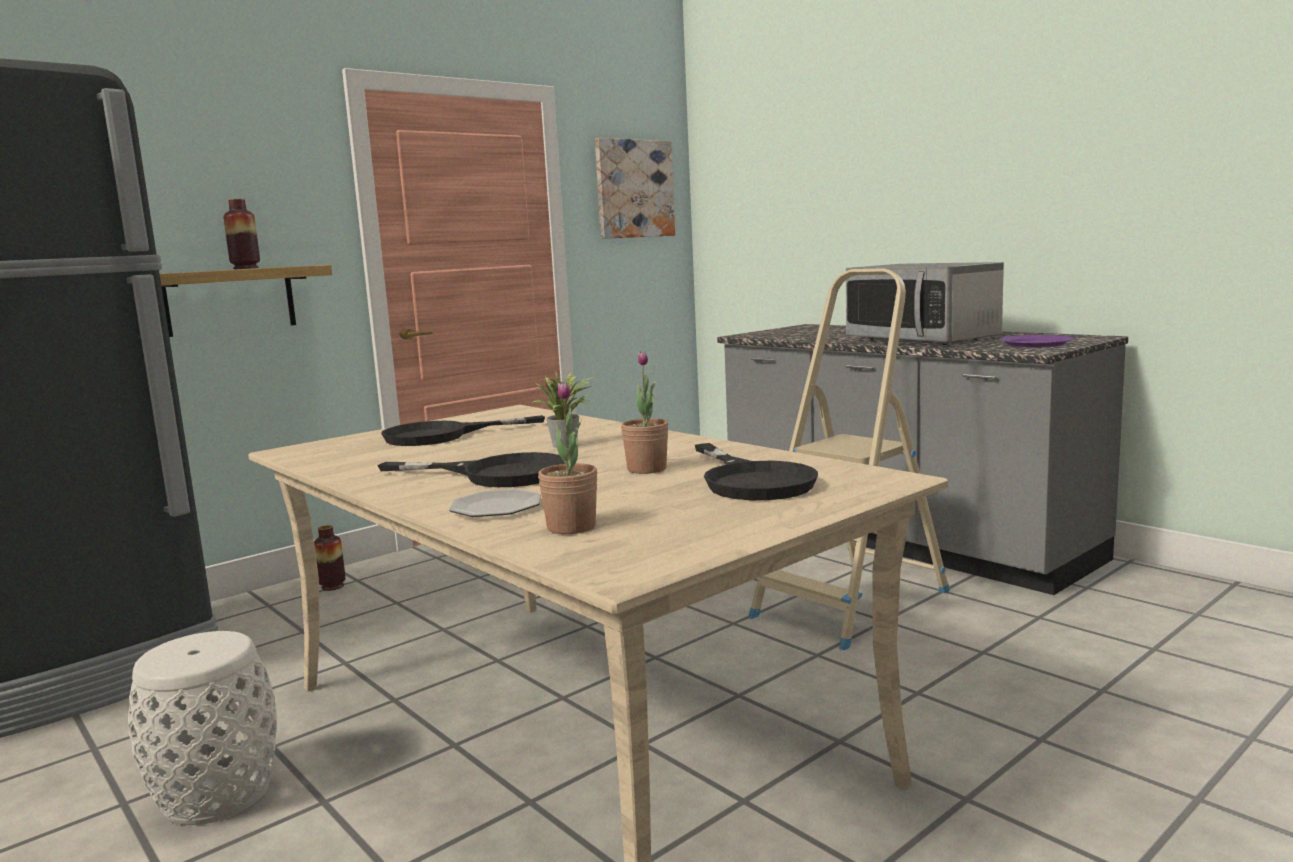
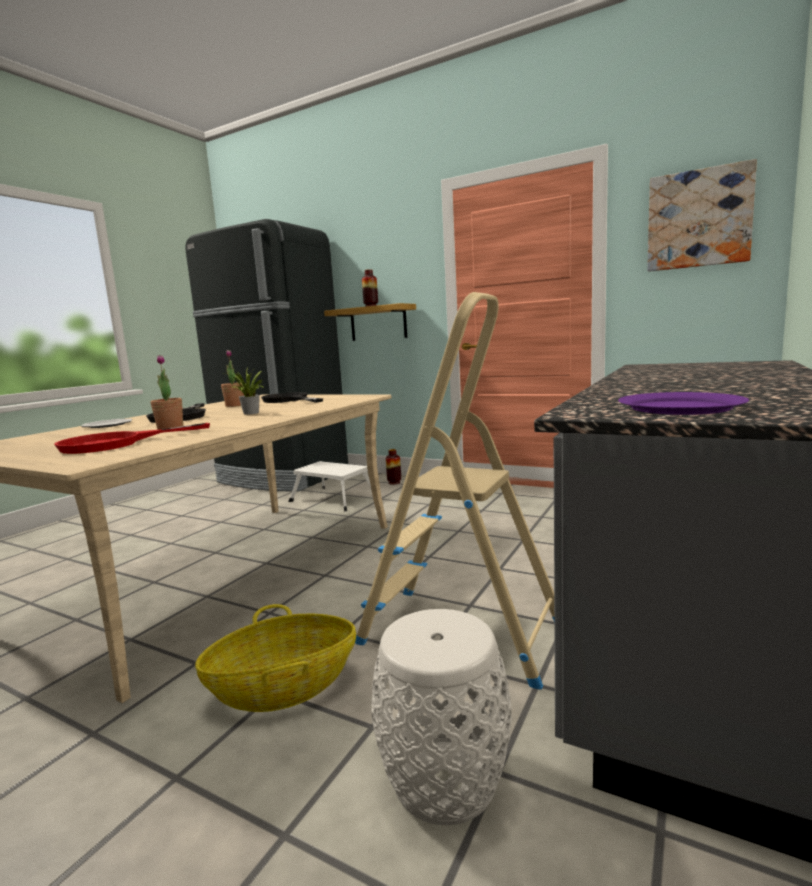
camera: 70 degrees right, 0 degrees up
white stool [128,631,277,825] -> white stool moved to [371,609,512,825]
potted plant [538,382,598,534] -> potted plant moved to [221,350,244,407]
black frying pan [695,443,818,500] -> red frying pan [54,423,210,454]
microwave [846,262,1004,345] -> none
none -> basket [195,604,356,712]
none -> white step ladder [288,461,371,511]

